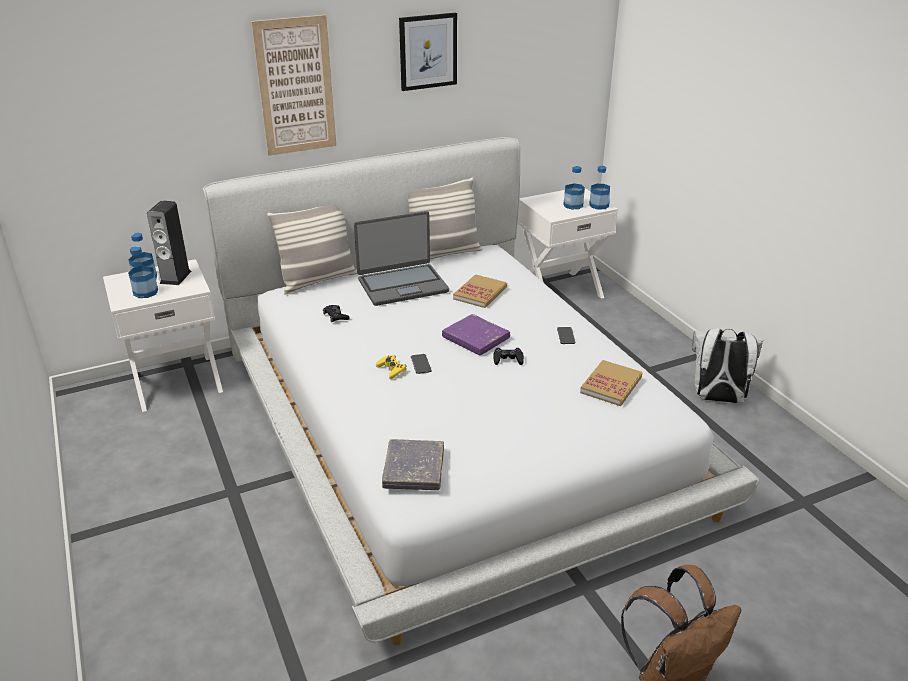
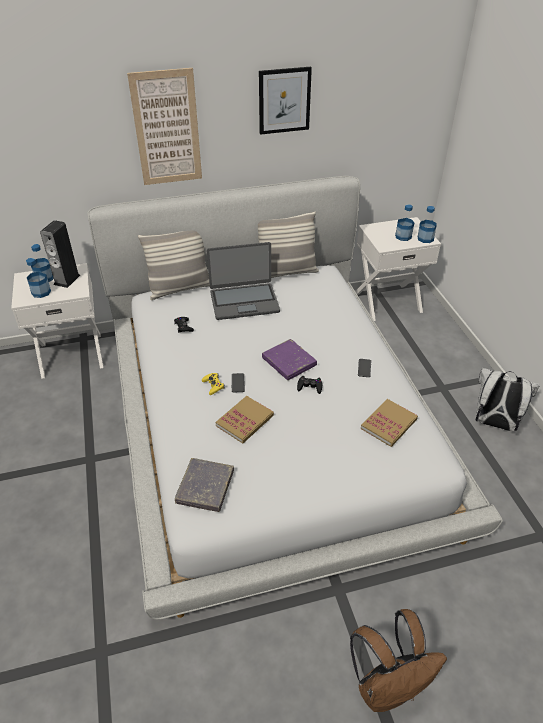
camera: 10 degrees right, 10 degrees up
book [453,274,507,308] -> book moved to [216,396,274,443]

